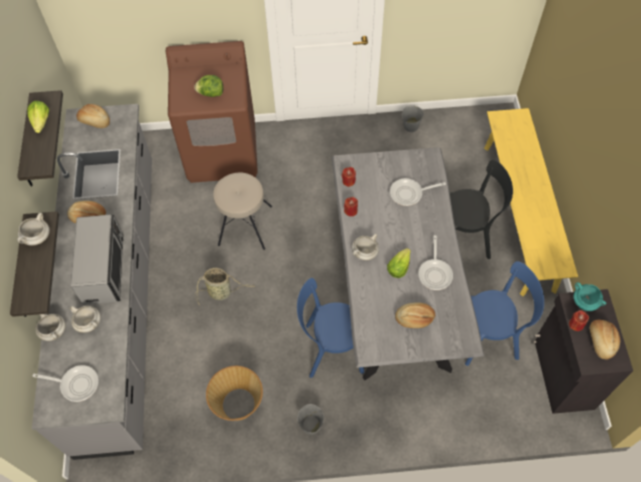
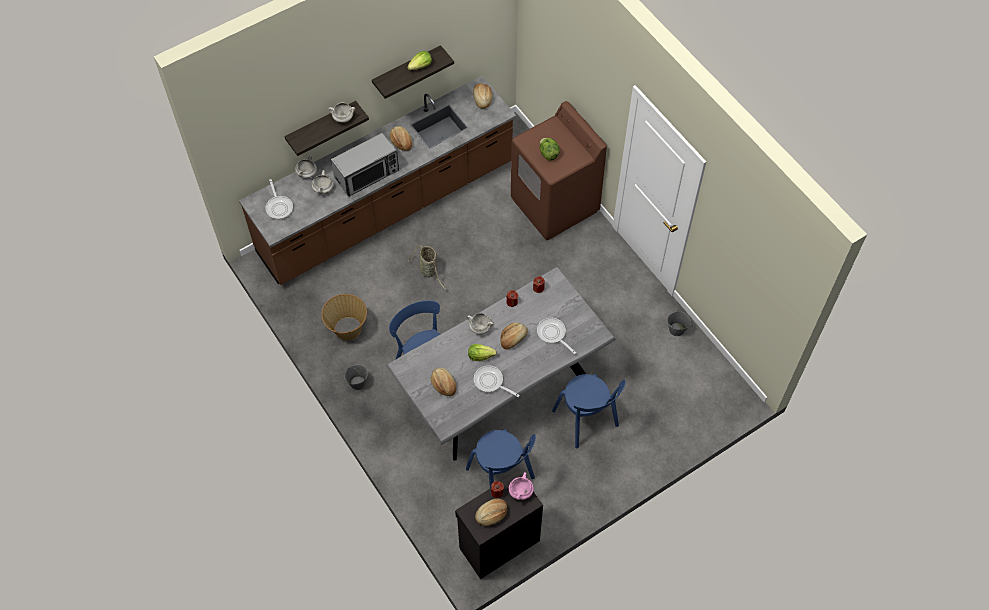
camera: 60 degrees right, 0 degrees up
grey counter [32,104,152,460] -> brown counter [239,76,516,285]
beige stool [213,173,272,250] -> none
frying pan [418,235,453,290] -> frying pan turned 60 degrees clockwise [474,365,520,397]
black chair [450,160,513,259] -> blue chair [552,374,626,448]
yellow bench [484,108,578,296] -> none
turquoise cooking pot [574,282,606,311] -> pink cooking pot [509,472,534,500]
none -> bread [500,322,528,350]

